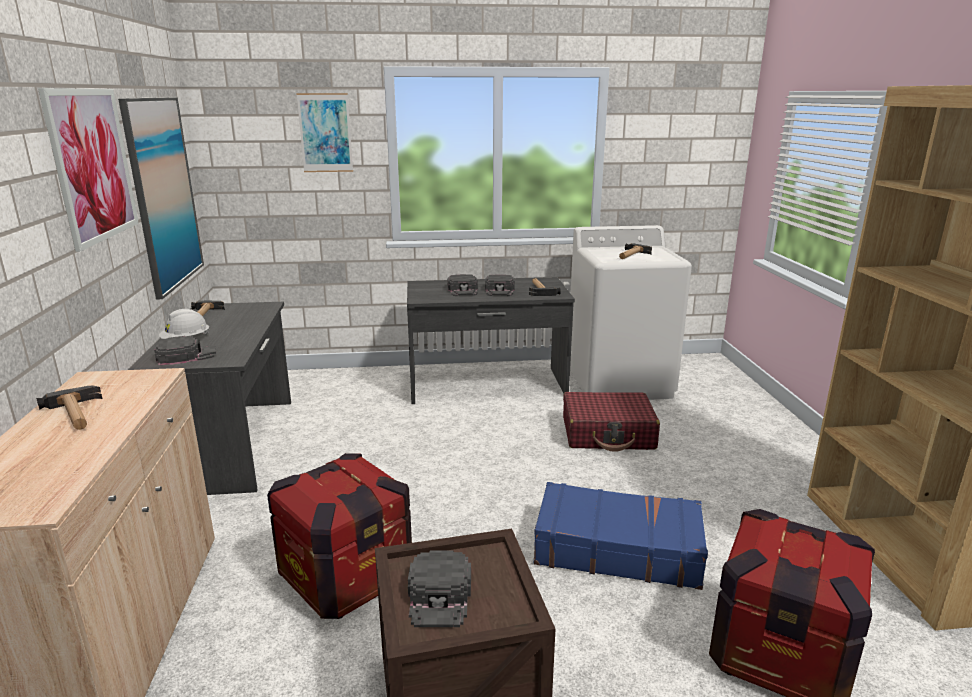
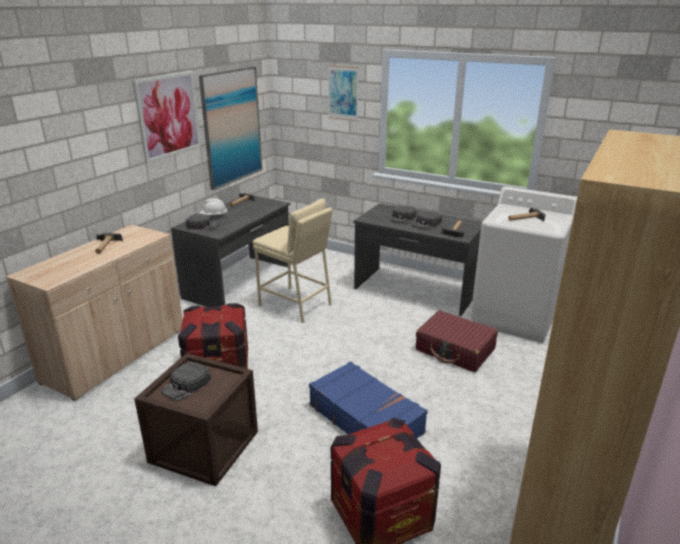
camera: 35 degrees right, 5 degrees up
none -> beige stool [253,198,332,323]

